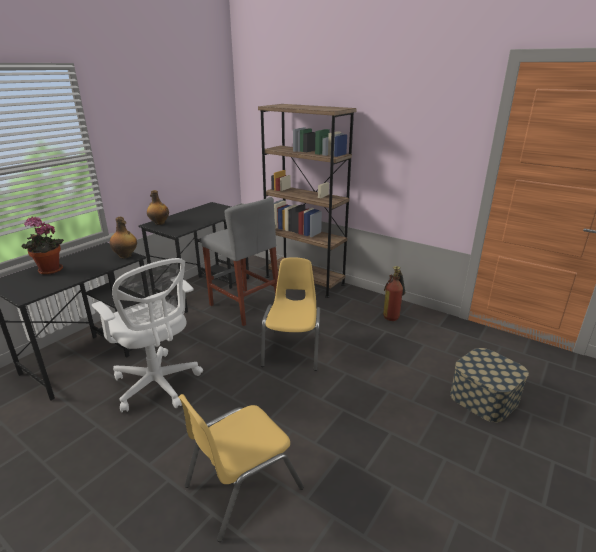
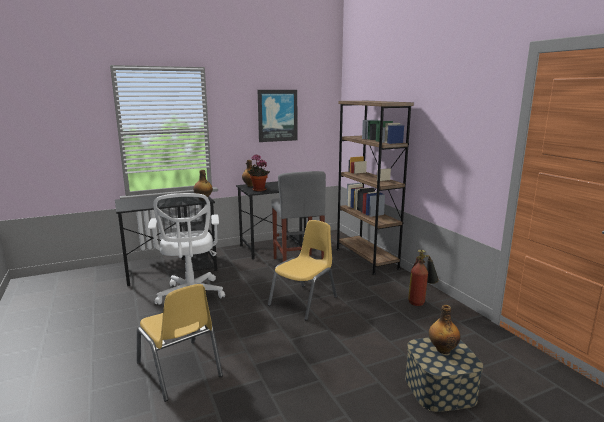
camera: 30 degrees right, 10 degrees down
potted plant [22,217,64,275] -> potted plant moved to [247,155,270,192]
yellow chair [178,394,304,542] -> yellow chair turned 120 degrees counterclockwise [137,284,223,402]
none -> picture [258,90,297,142]
none -> bottle [429,305,460,354]

